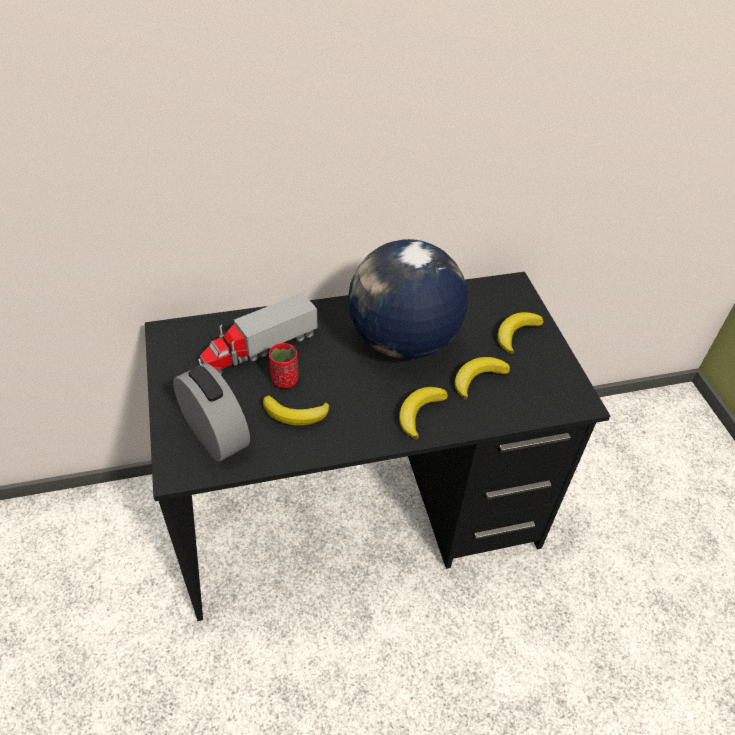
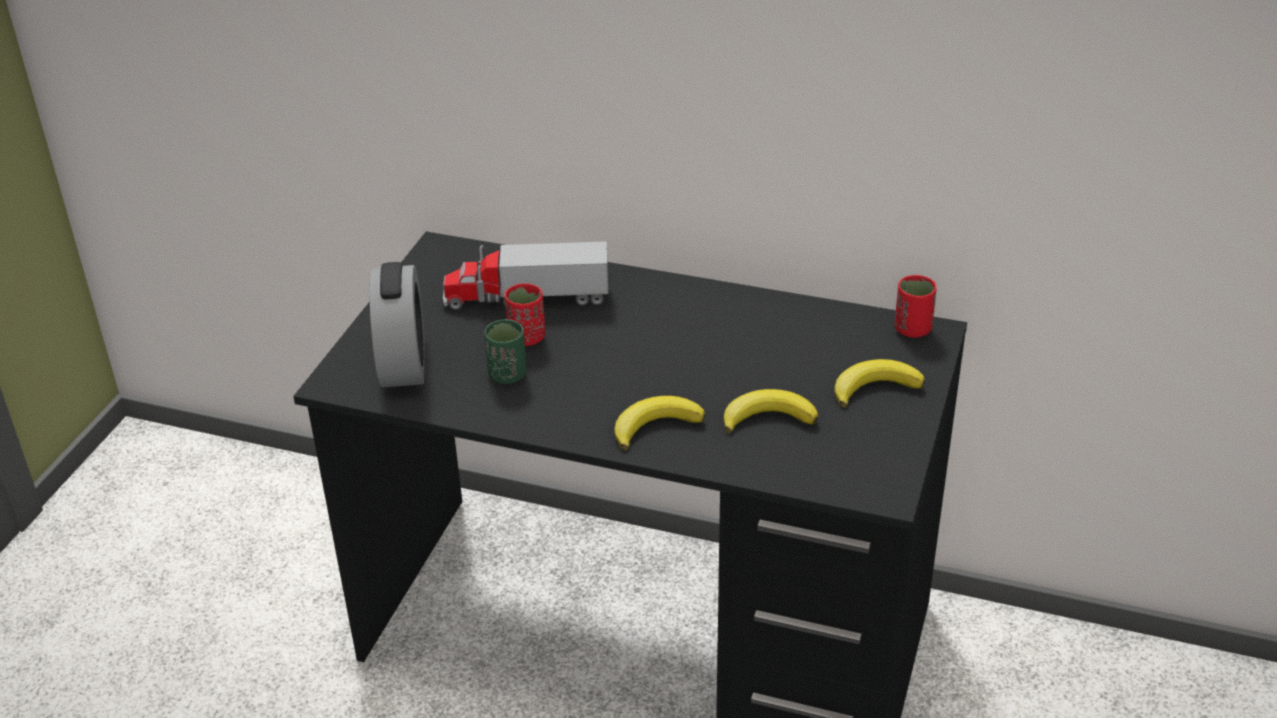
camera: 35 degrees right, 10 degrees down
banana [263,395,329,425] -> green cup [484,319,526,384]
globe [348,239,468,360] -> none
none -> red cup [895,275,937,338]

